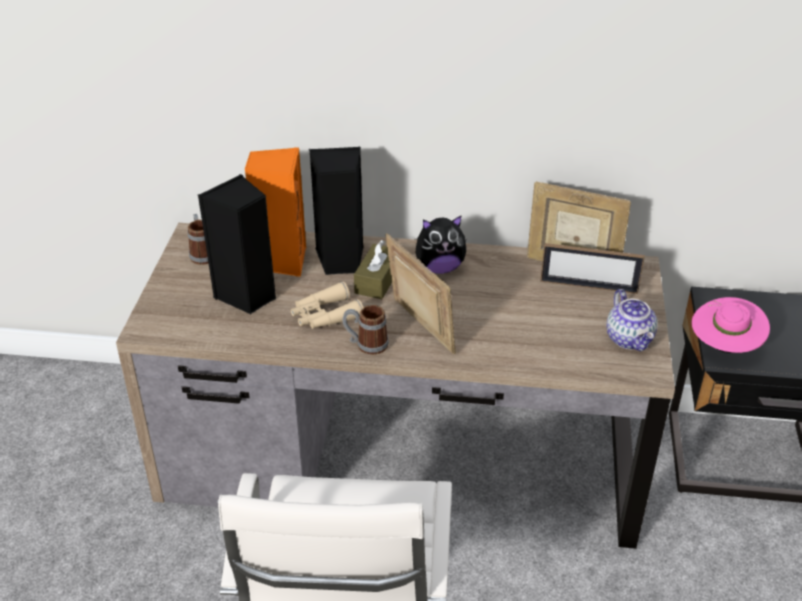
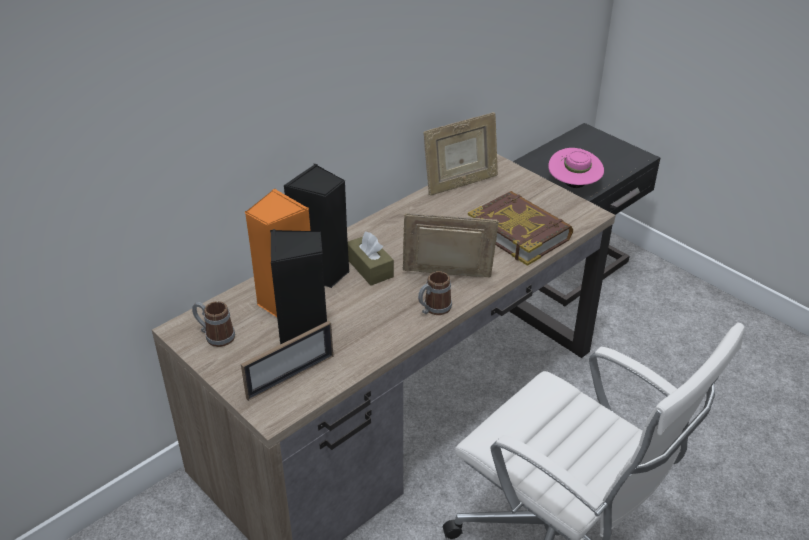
camera: 50 degrees left, 0 degrees up
beige binoculars [291,282,364,329] -> none
plush toy [416,216,466,274] -> none
picture frame [540,243,645,294] -> picture frame moved to [241,321,333,401]
teapot [606,289,658,352] -> none
none -> book [468,191,573,266]

